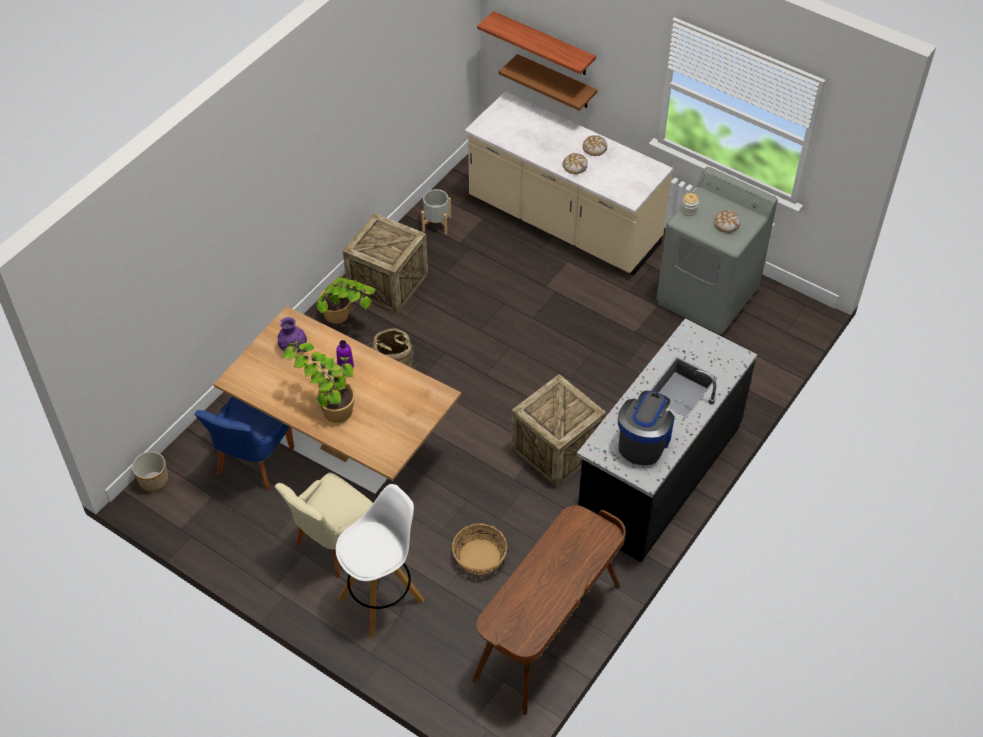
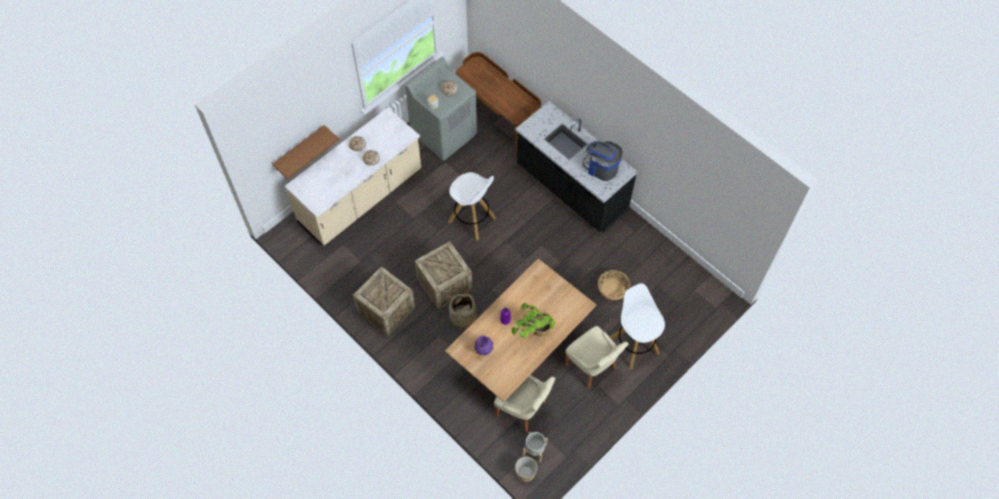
camera: 80 degrees left, 10 degrees up
blue chair [195,396,294,491] -> beige chair [494,375,555,432]
potted plant [317,275,376,324] -> none
grey planter [421,189,451,235] -> grey planter moved to [523,432,548,462]
brown desk [472,505,626,715] -> brown desk moved to [456,52,541,158]
shelf [477,11,596,75] -> none
crate [511,374,606,488] -> crate moved to [415,241,472,310]
none -> white stool [448,172,496,240]

